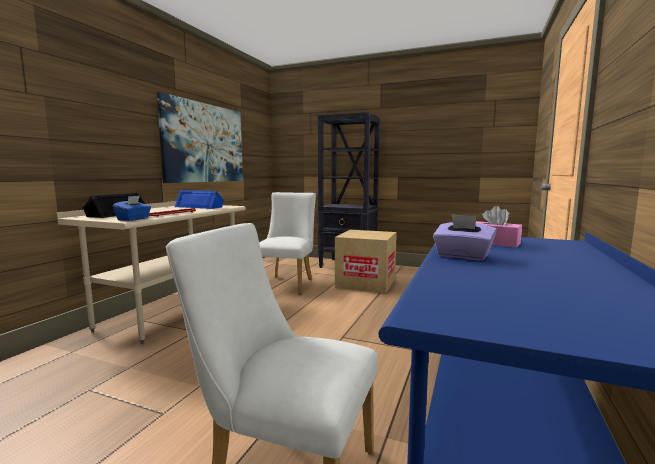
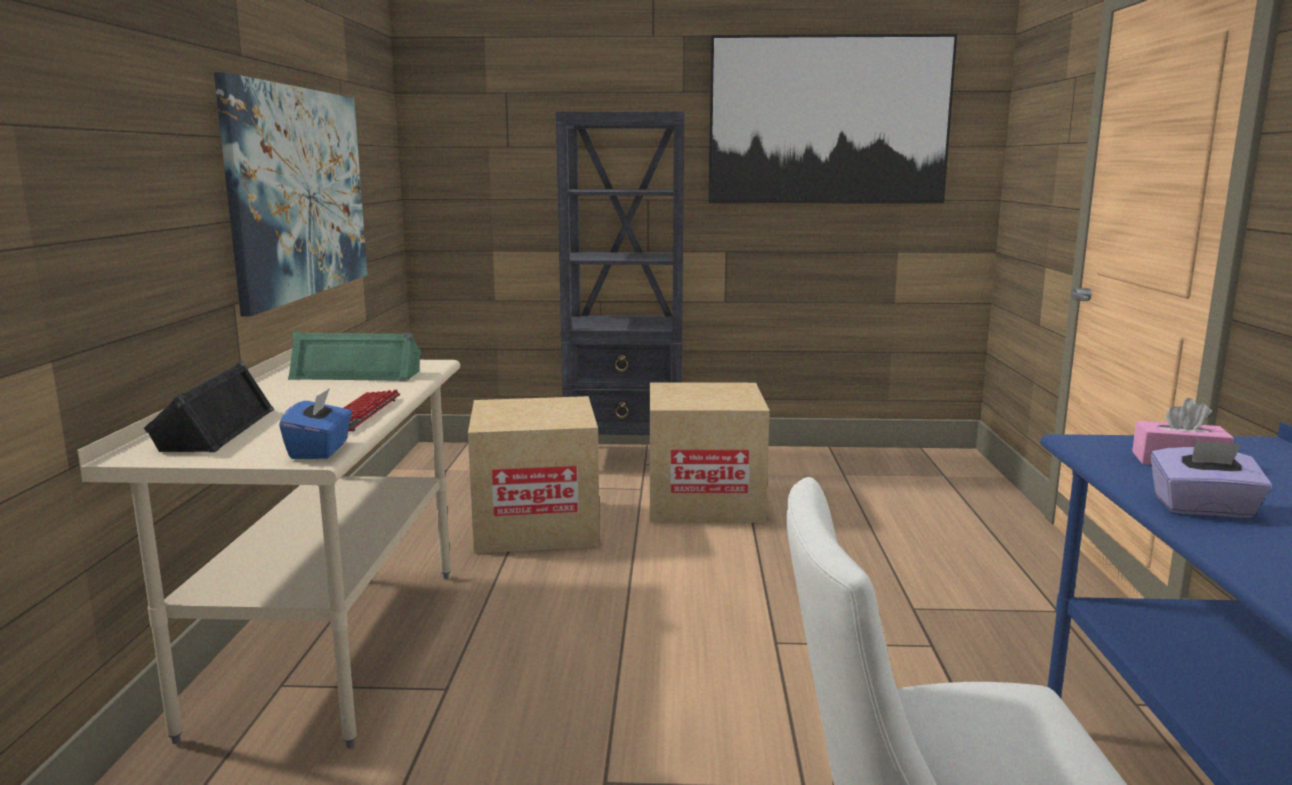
camera: 20 degrees left, 5 degrees up
blue speaker [175,190,224,209] -> green speaker [288,332,421,381]
white chair [259,192,316,294] -> cardboard box [468,396,600,554]
none -> picture [708,34,957,203]

